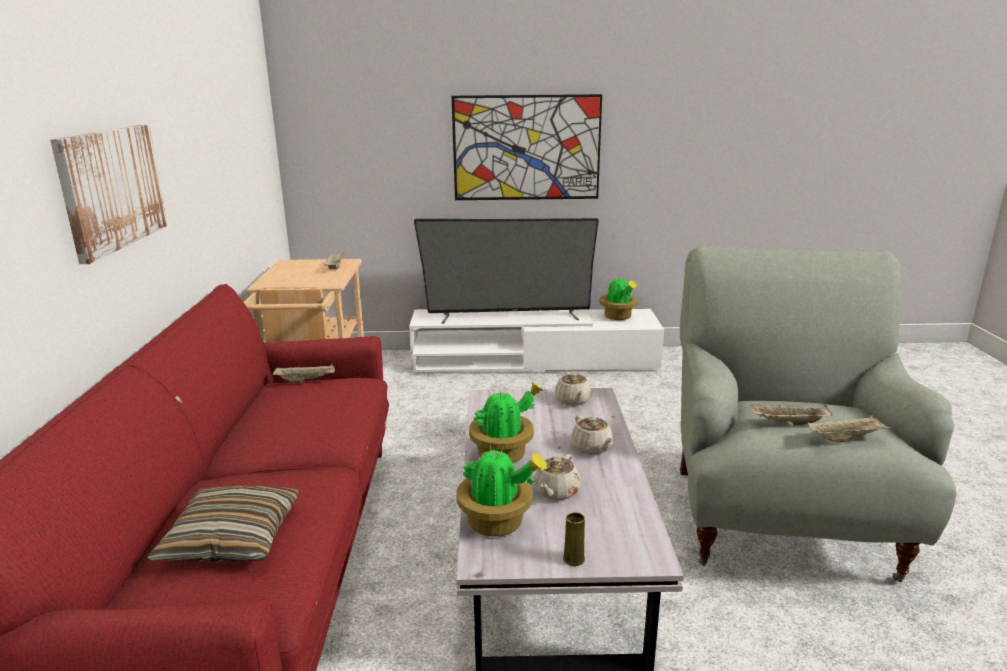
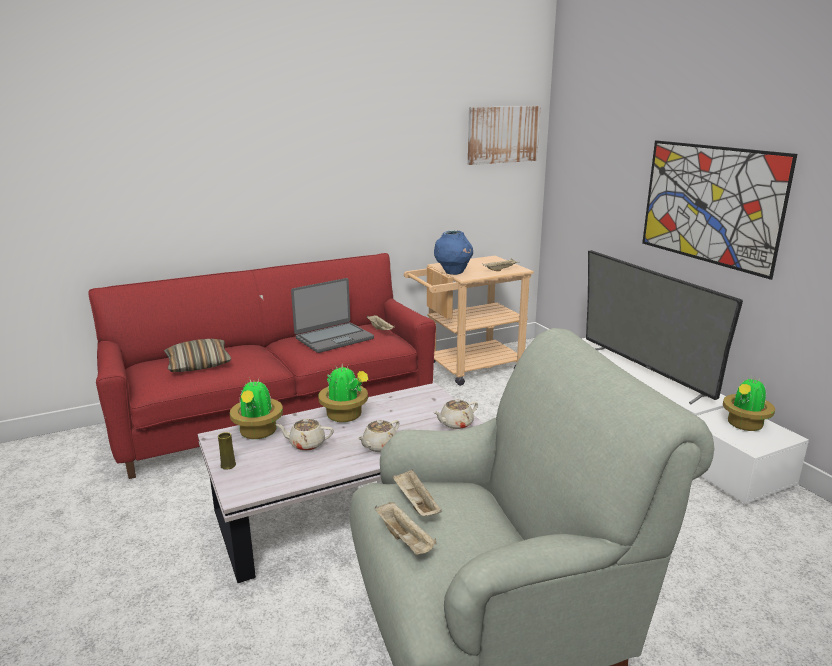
camera: 65 degrees right, 0 degrees up
picture [50,125,168,264] -> picture moved to [468,106,541,165]
none -> laptop [291,278,374,353]
none -> blue vase [434,230,473,275]

